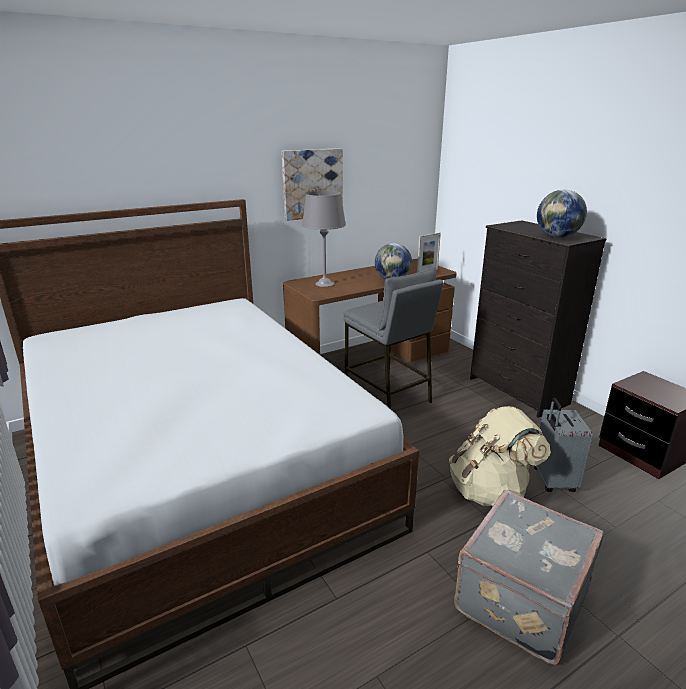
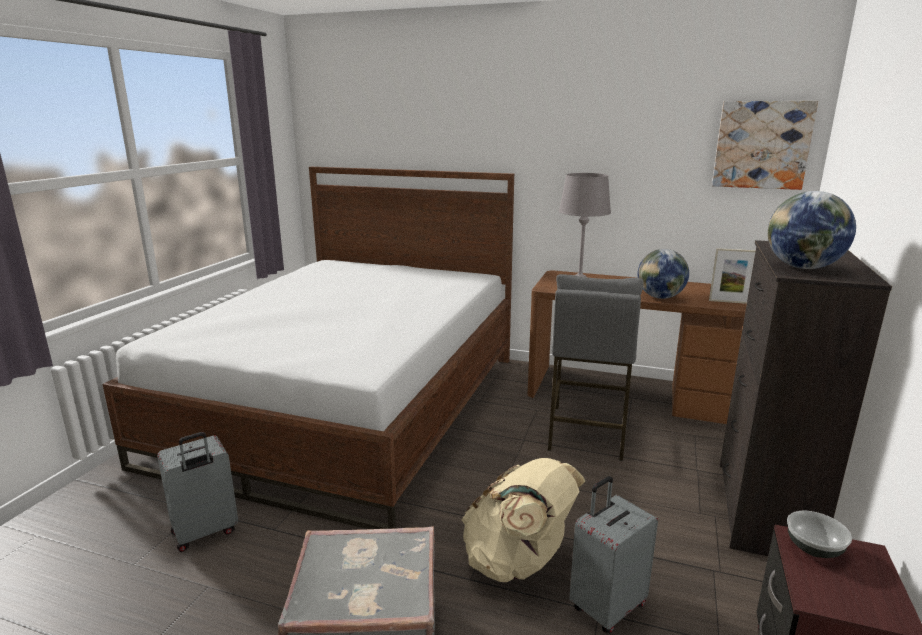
camera: 50 degrees right, 5 degrees down
picture [282,148,343,221] -> picture moved to [712,101,818,190]
none -> grey suitcase [157,432,238,552]
none -> bowl [787,511,852,558]

